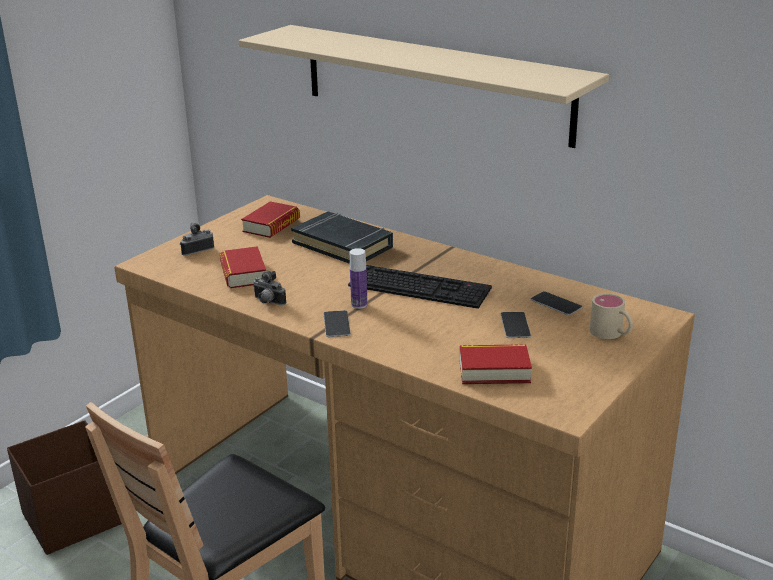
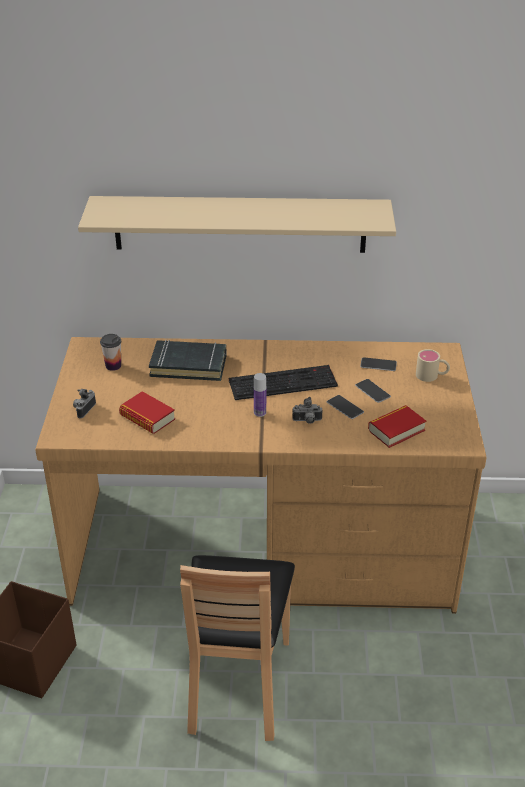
camera: 35 degrees left, 10 degrees up
book [241,201,300,238] -> cup [100,334,121,371]
camera [253,270,286,305] -> camera moved to [292,397,323,424]
phone [324,310,351,337] -> phone moved to [327,395,364,419]

